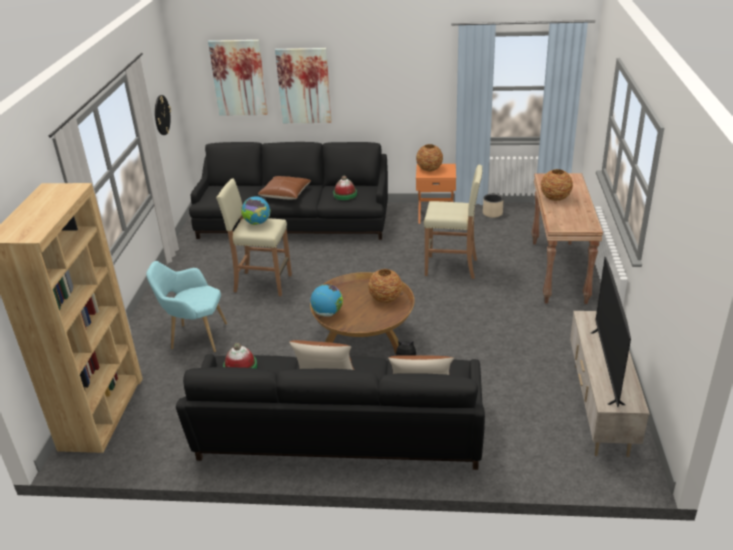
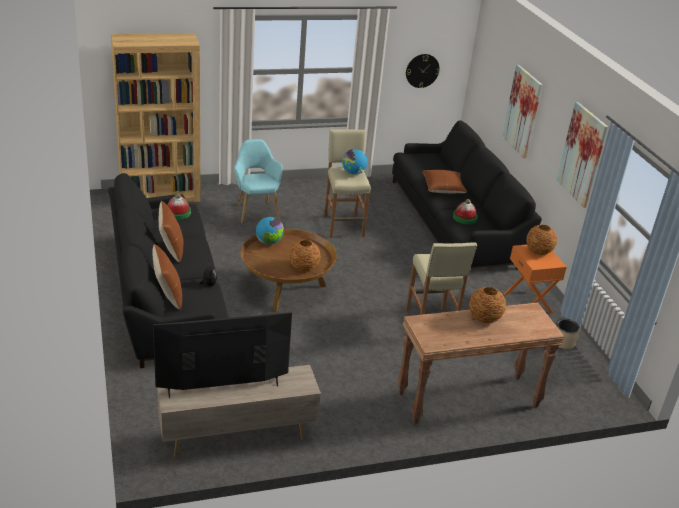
camera: 65 degrees right, 0 degrees up
picture [208,40,268,116] -> picture moved to [556,102,608,208]

